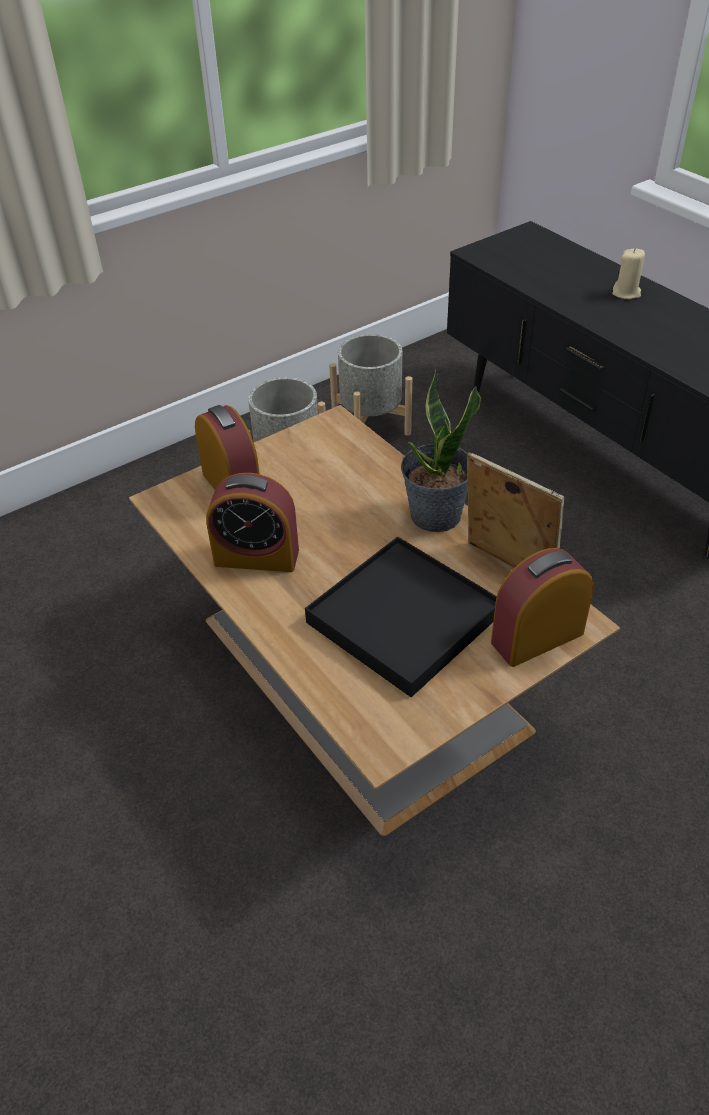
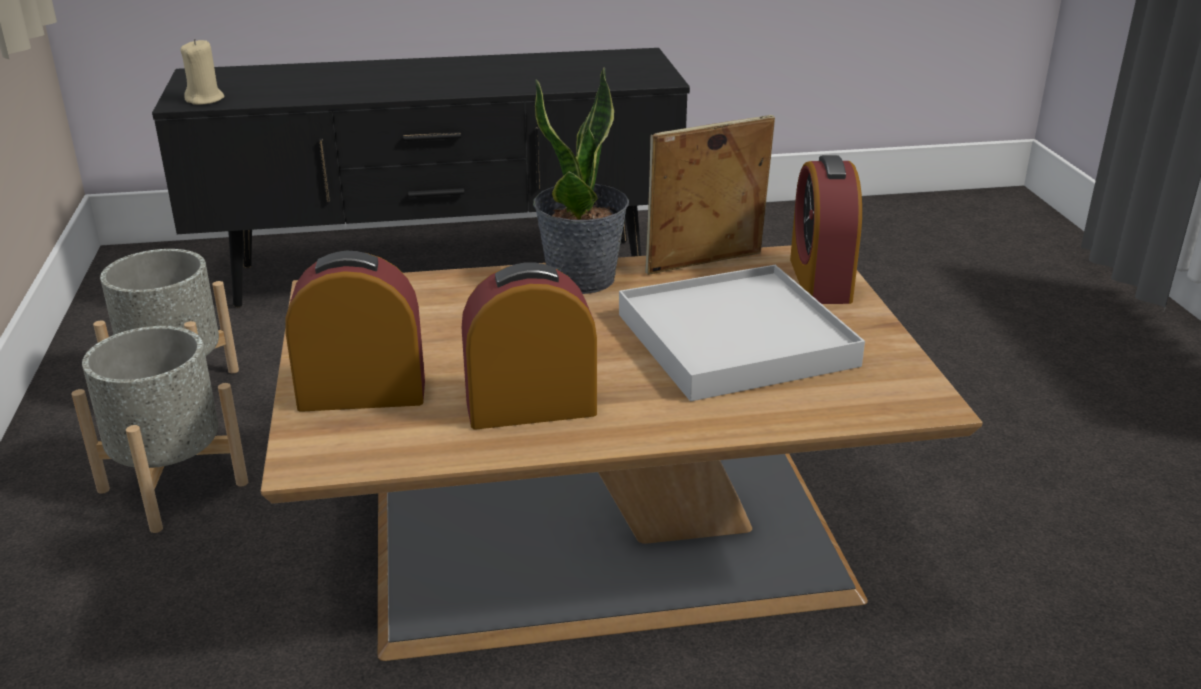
camera: 65 degrees left, 15 degrees down
alarm clock [206,473,299,572] -> alarm clock turned 135 degrees counterclockwise [462,262,597,430]
black tray [305,537,497,697] -> white tray [619,265,865,401]
beige candle [612,248,645,299] -> beige candle moved to [180,39,224,105]

